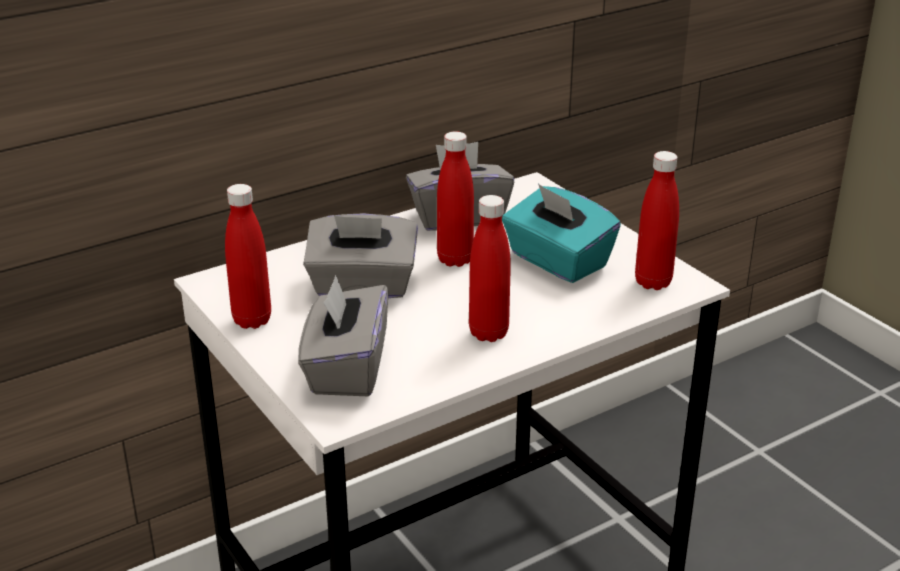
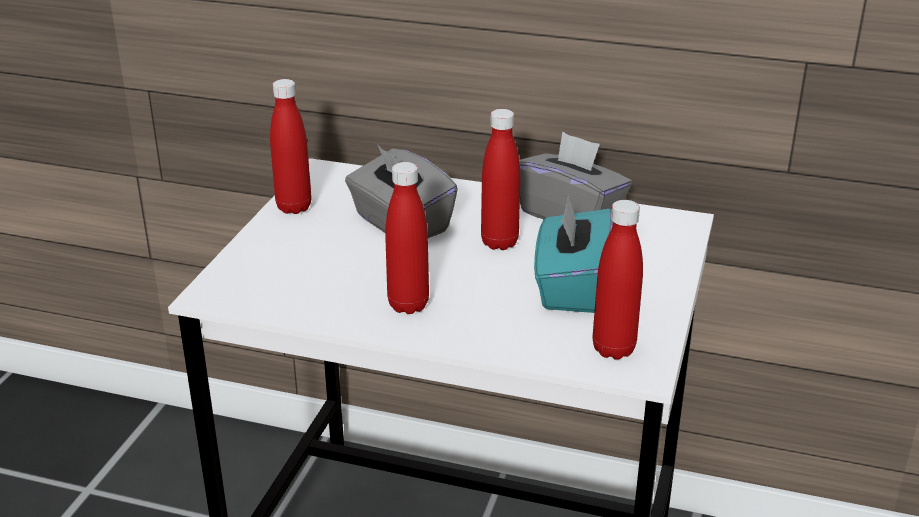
camera: 50 degrees right, 0 degrees up
grey tissue box [298,275,389,396] -> none

